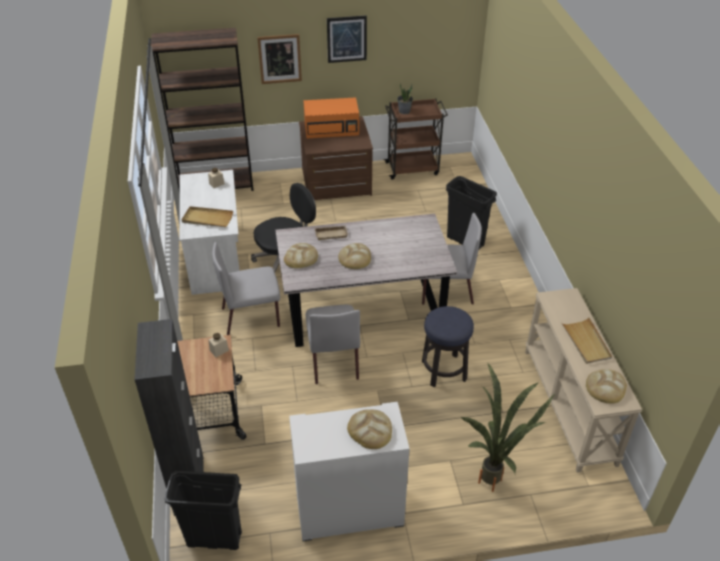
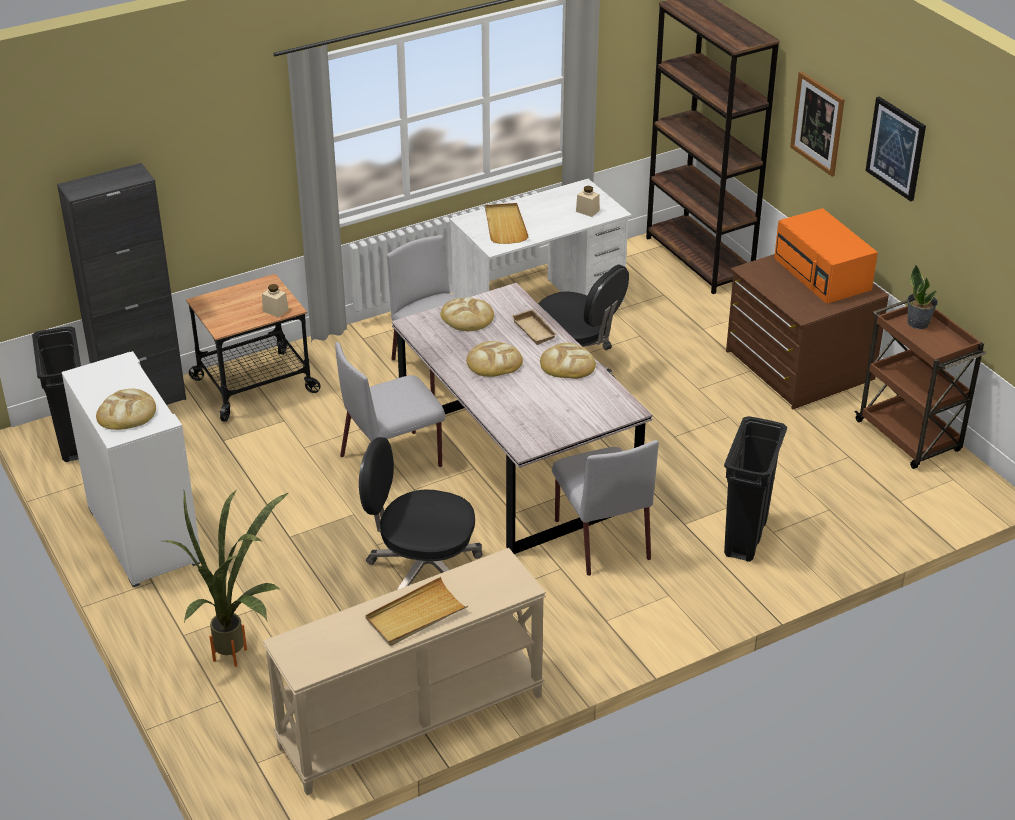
camera: 70 degrees right, 5 degrees down
stool [422,306,474,387] -> black office chair [359,437,482,590]
bread [586,369,627,404] -> bread moved to [540,343,596,379]

